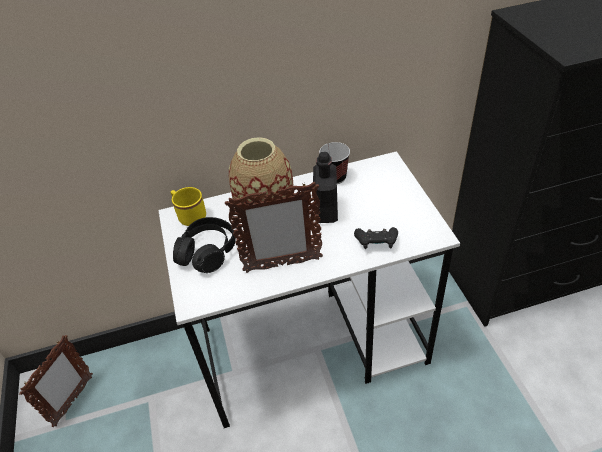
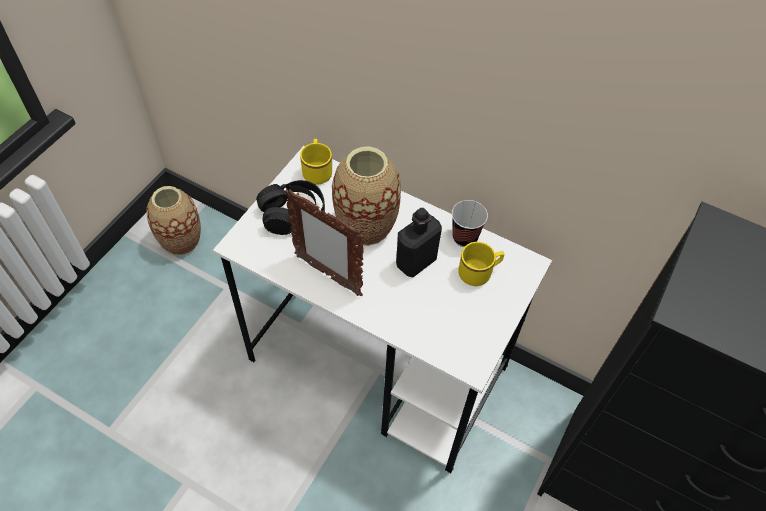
camera: 40 degrees right, 10 degrees up
picture frame [19,335,93,427] -> vase [146,186,201,255]
black game controller [354,227,398,249] -> none
none -> yellow mug [458,242,504,286]

